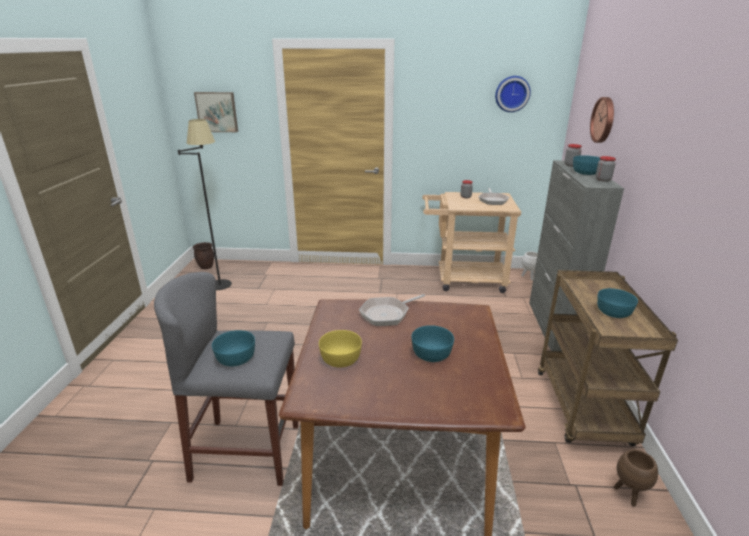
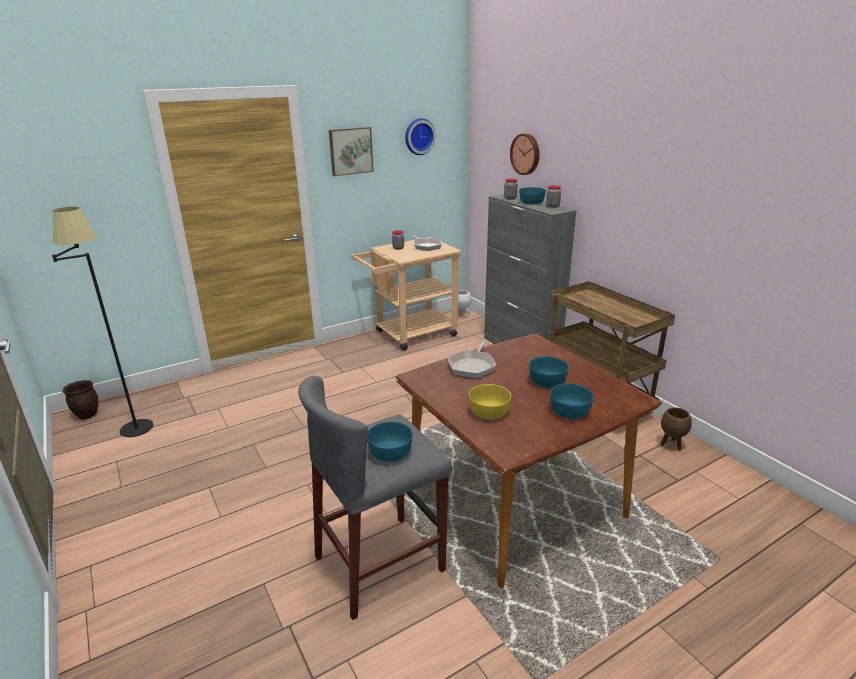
camera: 35 degrees left, 0 degrees up
picture [194,92,238,132] -> picture moved to [329,127,374,176]
turquoise bowl [597,288,638,318] -> turquoise bowl moved to [550,383,594,419]

